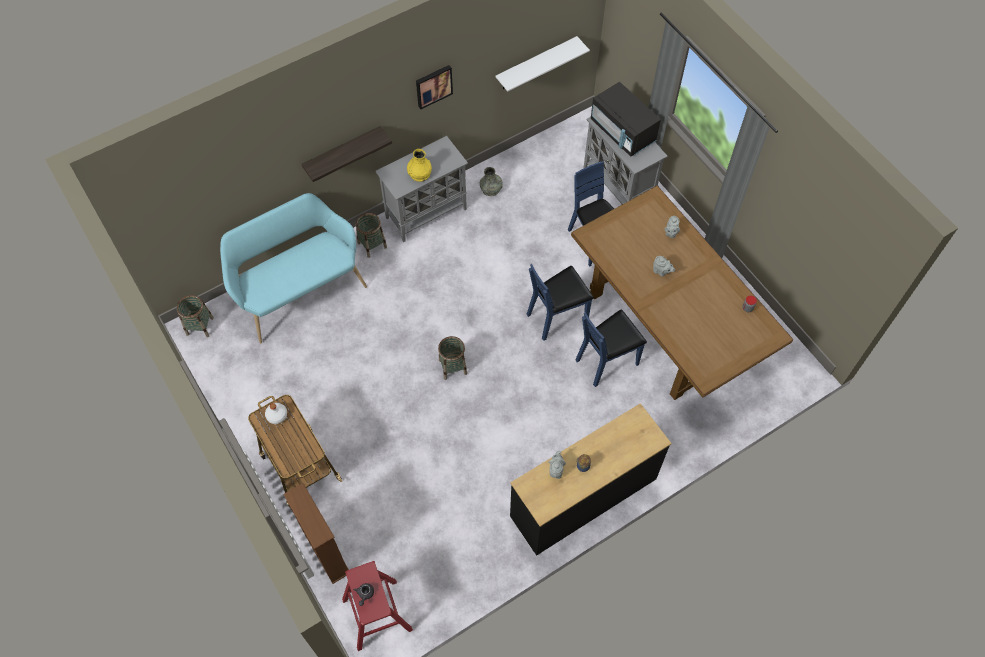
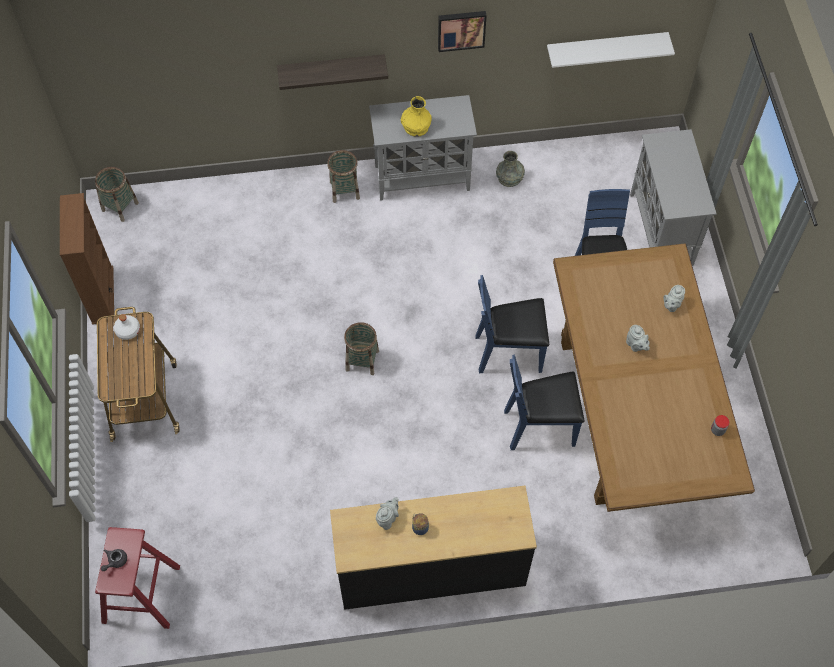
camera: 25 degrees right, 0 degrees up
turquoise bench [220,193,367,344] -> none
brown bookcase [284,483,349,584] -> brown bookcase moved to [60,193,114,325]
black microwave [591,82,661,157] -> none

